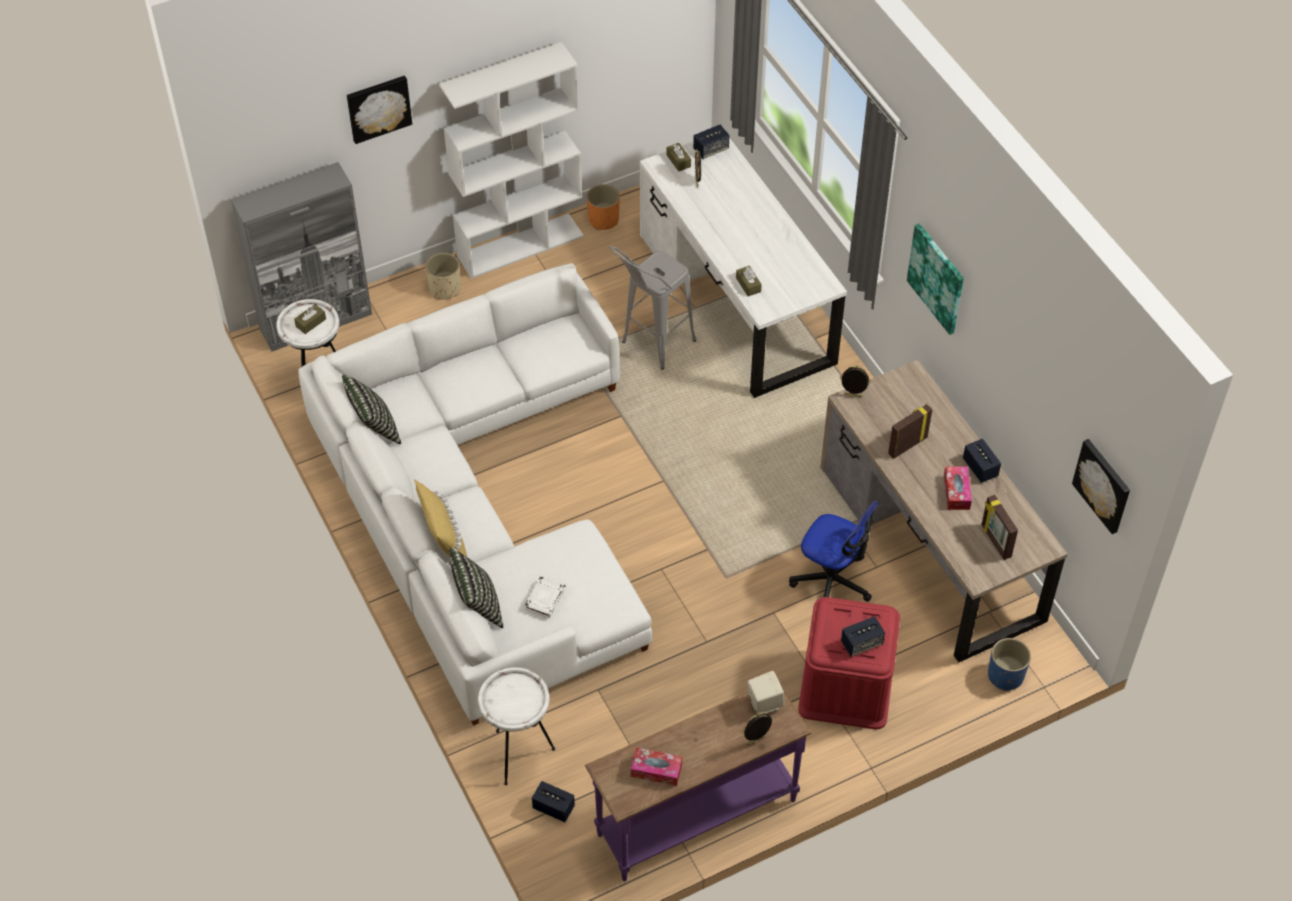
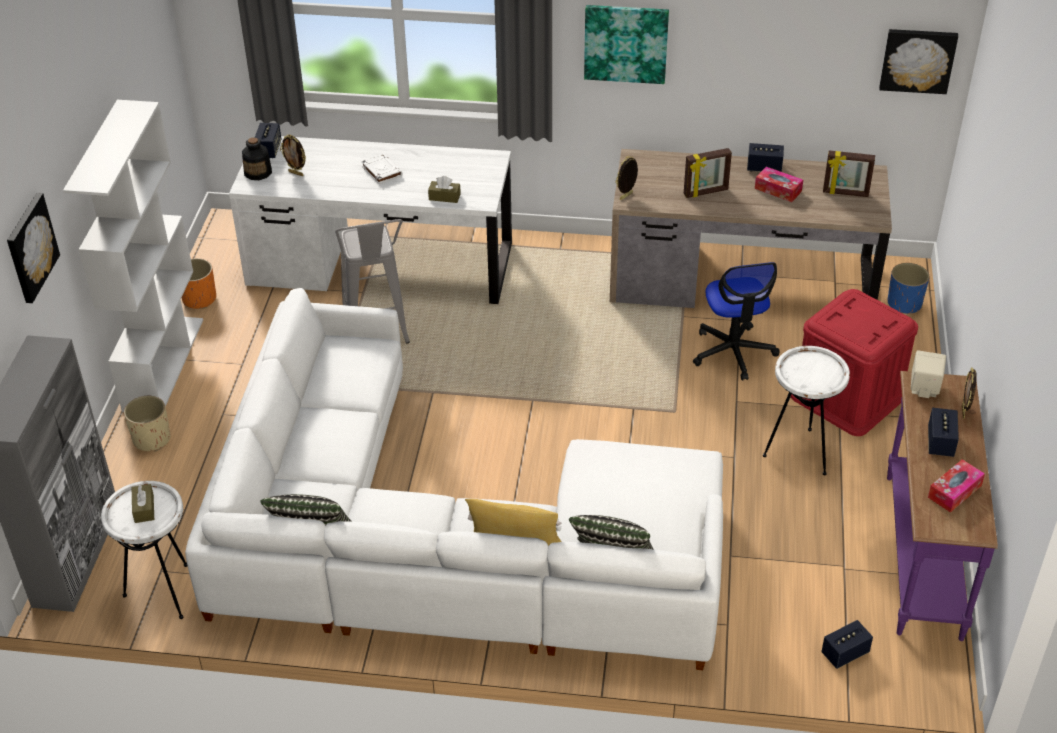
camera: 55 degrees left, 10 degrees down
white side table [478,667,555,785] -> white side table moved to [763,346,850,475]
white book [524,576,566,618] -> white book moved to [361,154,402,184]
brown tissue box [667,143,691,171] -> bottle [242,137,272,180]
office chair [789,501,879,602] -> office chair turned 105 degrees clockwise [693,262,779,380]
speaker [841,616,885,657] -> speaker moved to [928,408,959,457]
picture frame [888,404,932,459] -> picture frame turned 105 degrees counterclockwise [684,148,732,198]

